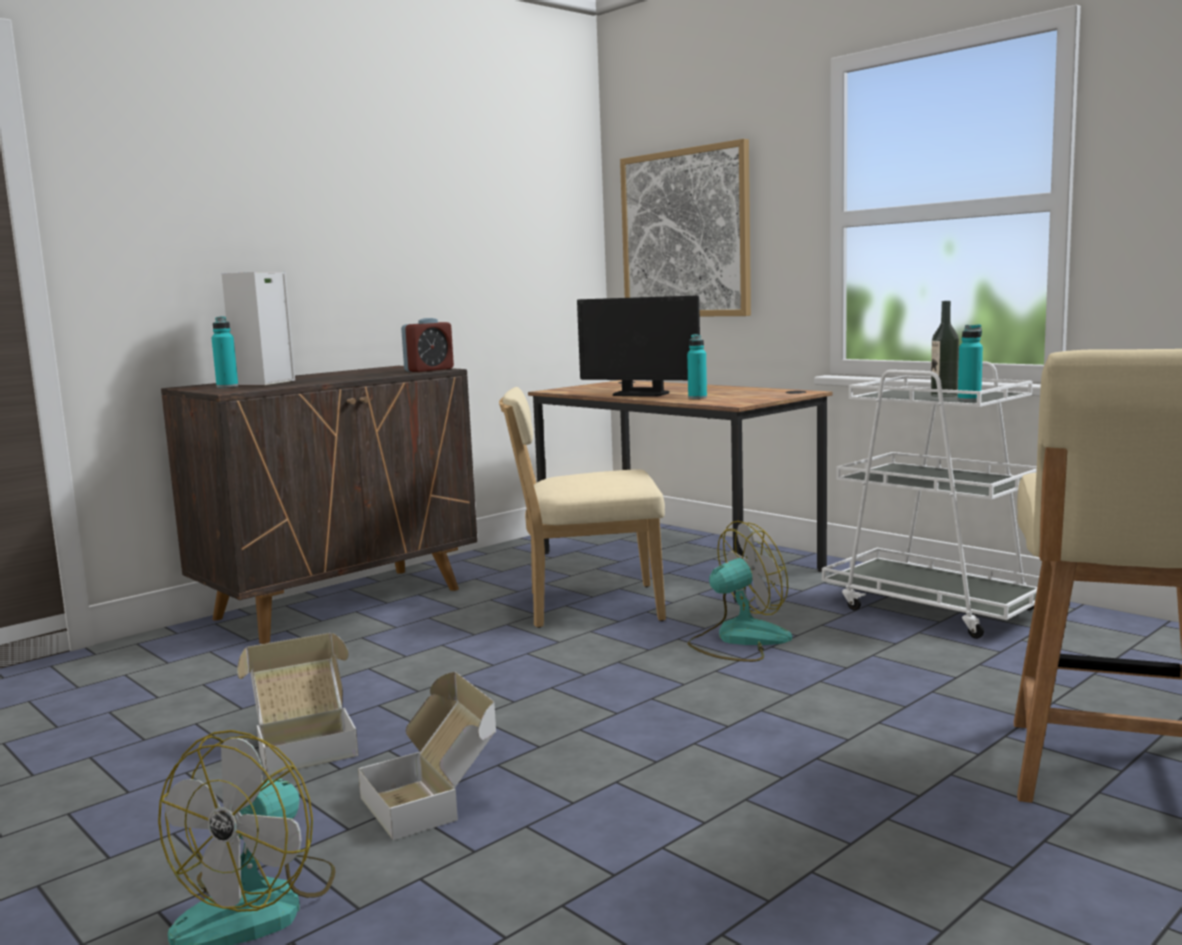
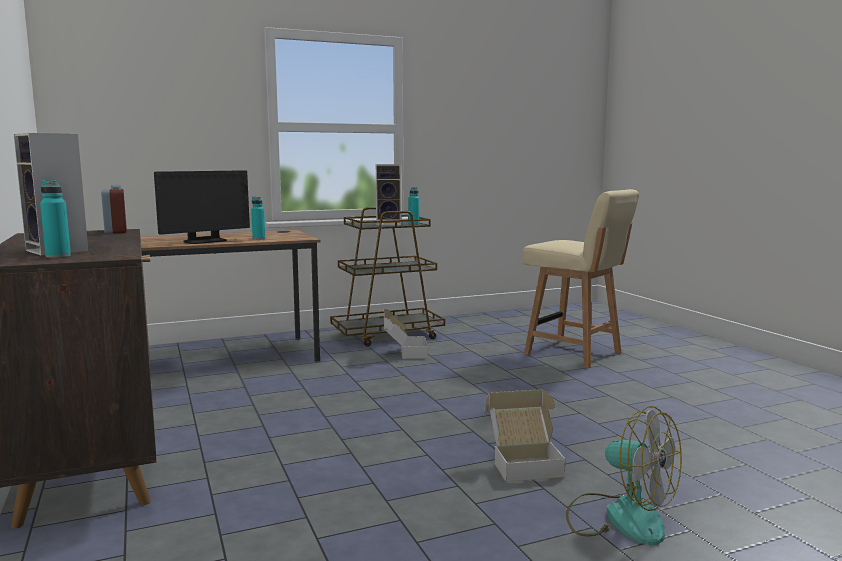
camera: 70 degrees left, 0 degrees up
cardboard box [237,633,359,775] -> cardboard box moved to [384,309,428,359]
beige chair [499,387,666,628] -> none
picture [620,139,751,316] -> none
fan [688,521,792,662] -> none
white cart [822,361,1039,639] -> brown cart [330,207,445,347]
bottle [931,301,959,397] -> speaker [376,164,402,225]

